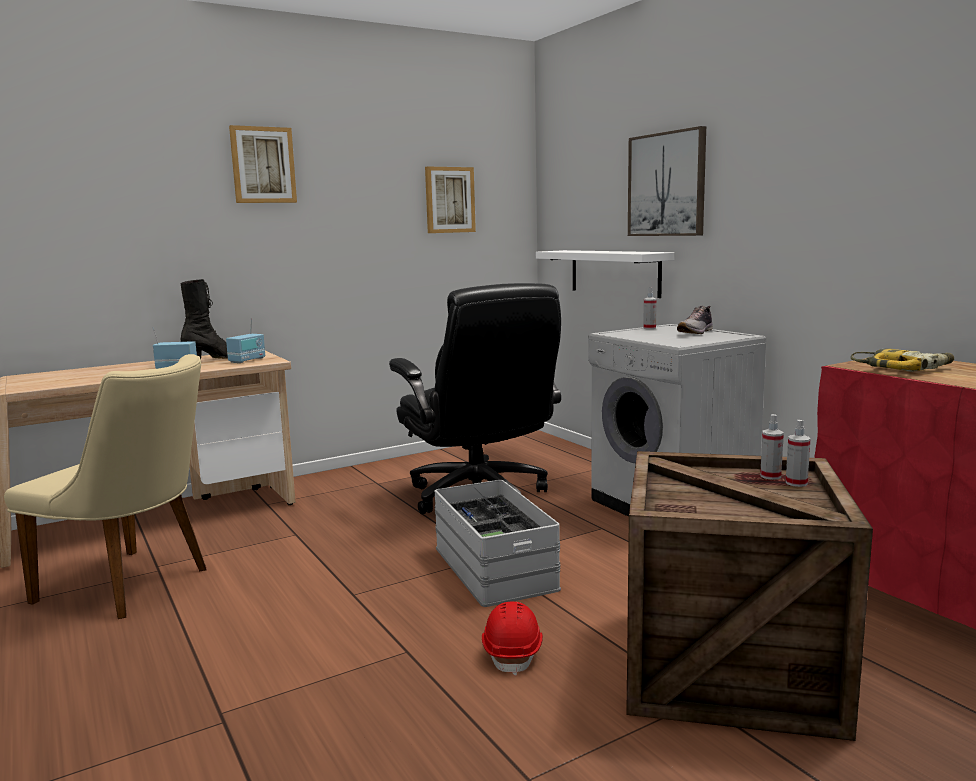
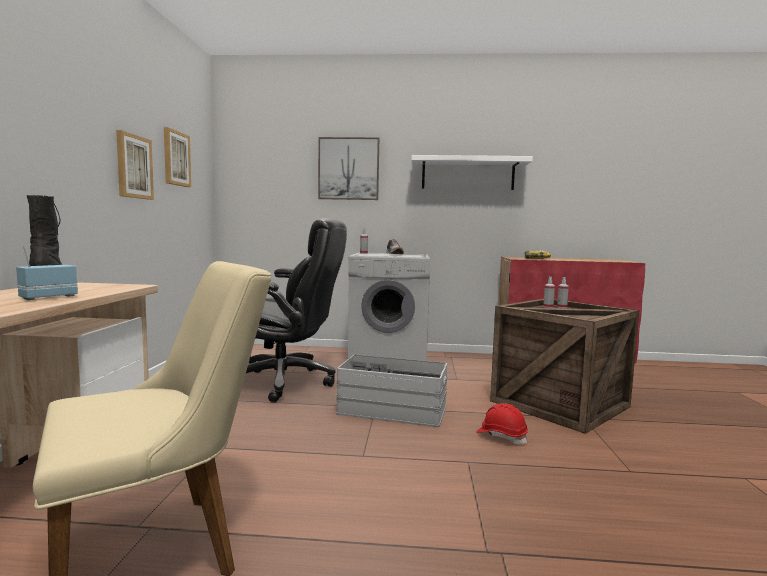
camera: 55 degrees left, 5 degrees down
radio [226,318,265,363] -> none
picture [229,125,297,203] -> picture moved to [116,130,154,200]
white shelf [536,250,674,298] -> white shelf moved to [411,155,533,190]

